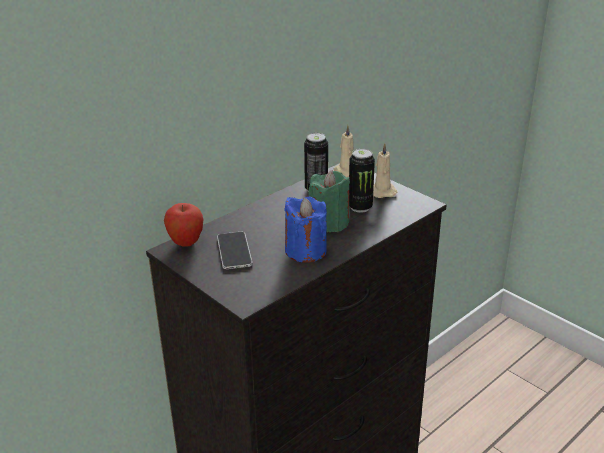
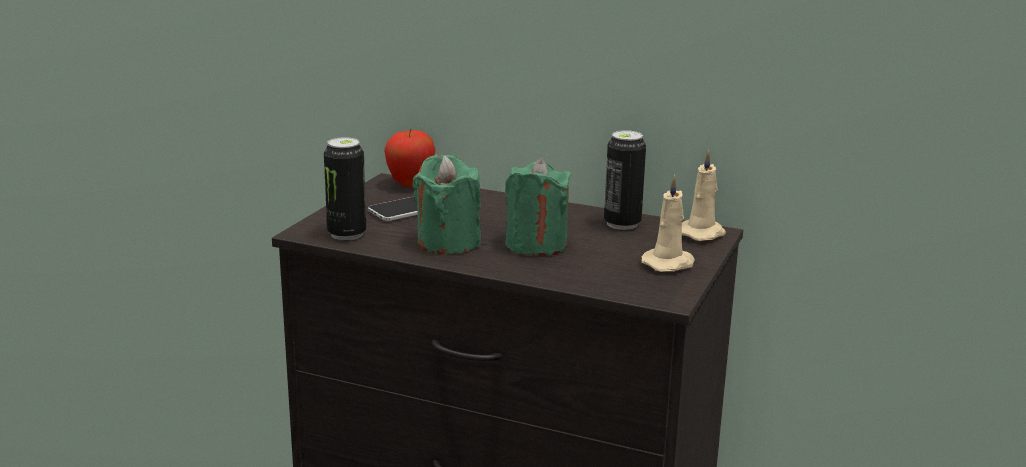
camera: 65 degrees right, 10 degrees down
blue candle [284,197,327,263] -> green candle [413,154,481,255]
can [349,149,375,213] -> can moved to [324,137,366,241]

